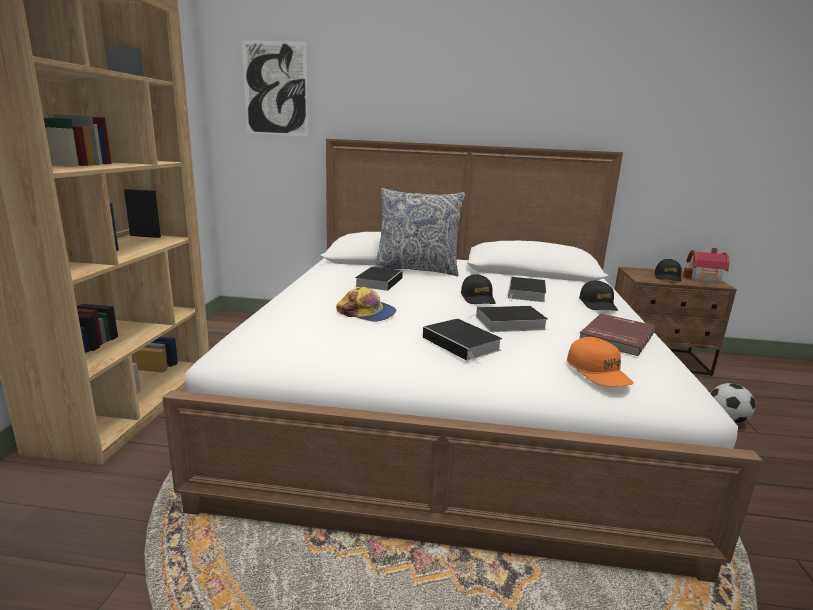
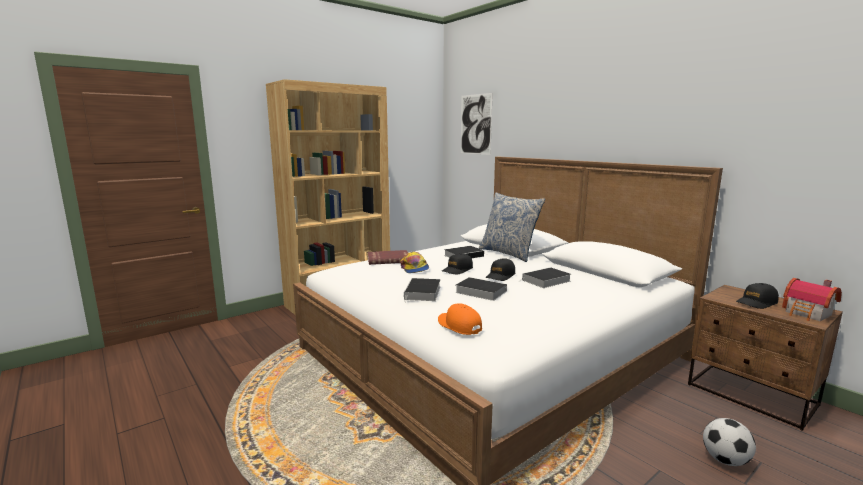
camera: 45 degrees right, 5 degrees down
orange cap [567,337,634,387] -> orange cap turned 120 degrees clockwise [438,303,482,335]
black cap [579,281,618,311] -> black cap moved to [442,253,473,274]
red book [579,314,656,356] -> red book moved to [367,250,408,265]

